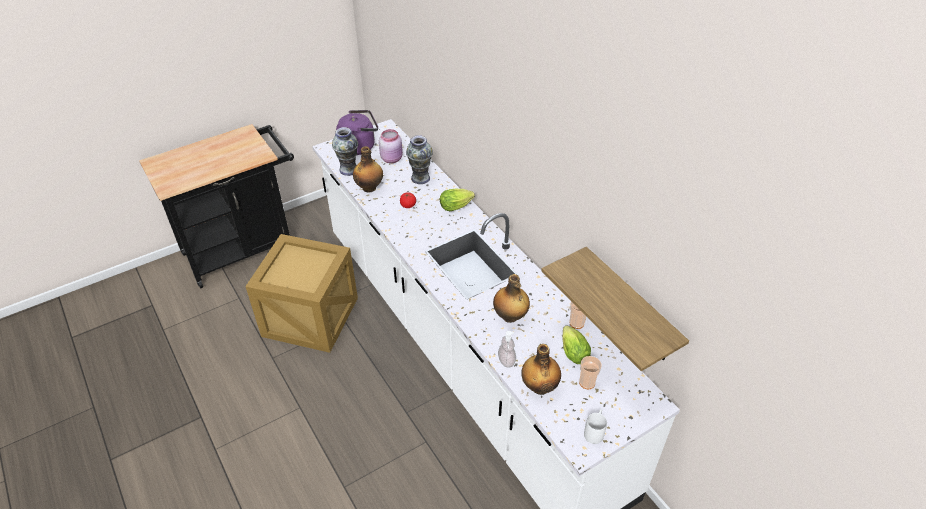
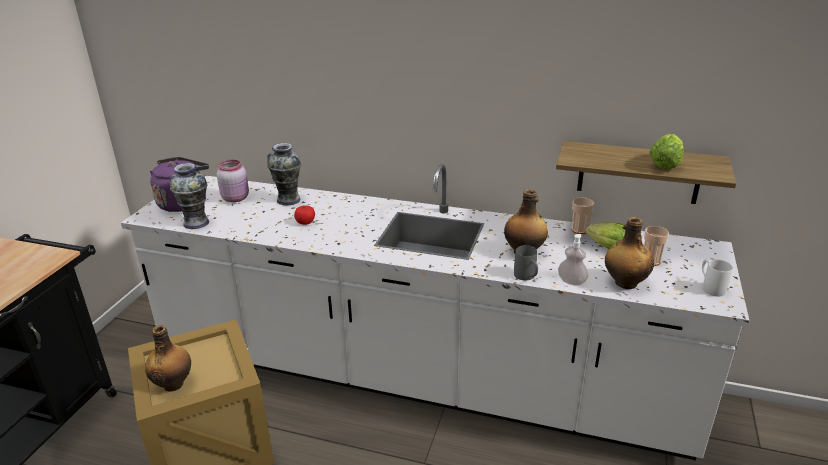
camera: 40 degrees left, 15 degrees down
bottle [353,146,383,192] -> bottle moved to [145,325,191,392]
lettuce [440,188,475,211] -> lettuce moved to [649,134,684,169]
none -> grey mug [514,245,538,280]

